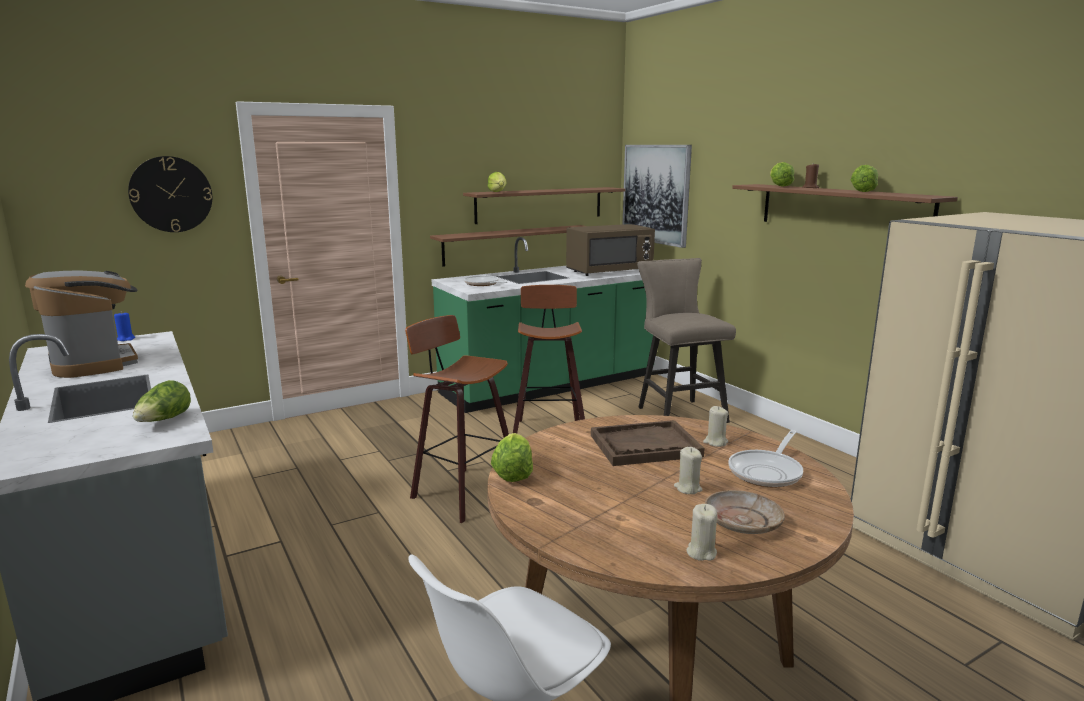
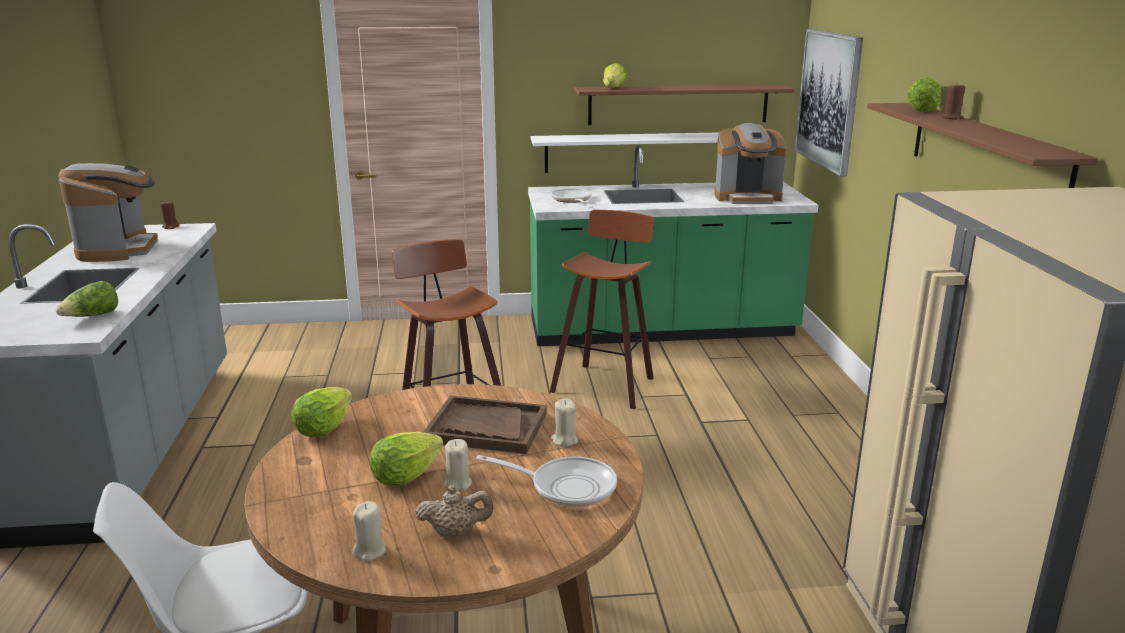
camera: 25 degrees right, 5 degrees up
blue candle [114,311,135,341] -> brown candle [160,200,179,229]
wall clock [128,156,212,232] -> none
brown shelf [430,225,585,267] -> white shelf [531,133,718,173]
brown microwave [566,224,655,276] -> coffee machine [715,123,787,204]
beige stool [637,258,736,423] -> none
beige plate [705,490,785,534] -> beige teapot [415,485,494,537]
frying pan [728,430,803,487] -> frying pan turned 135 degrees counterclockwise [476,455,617,507]
lettuce [851,165,878,192] -> lettuce moved to [370,432,443,486]

